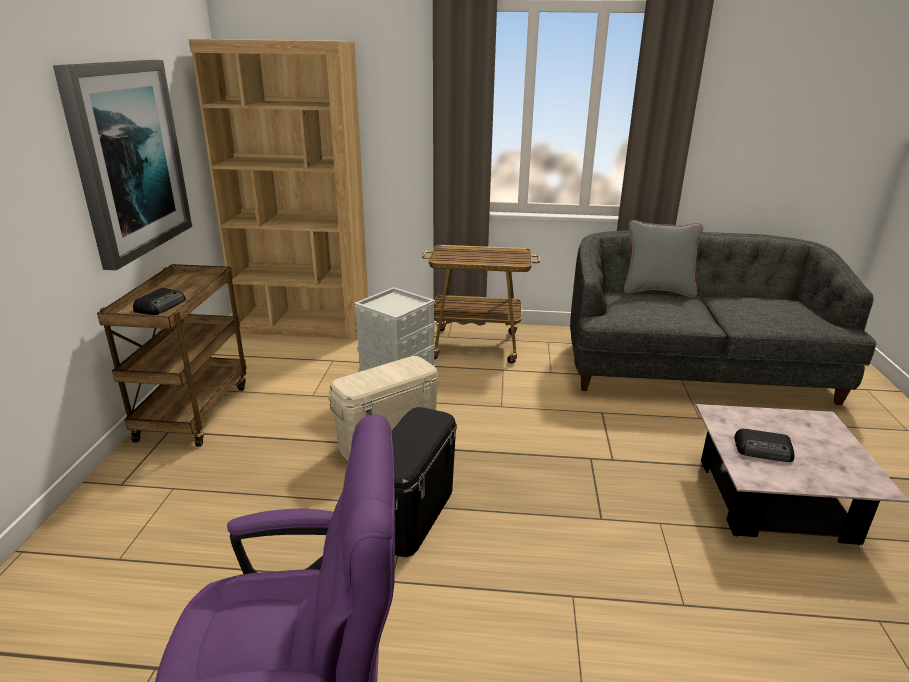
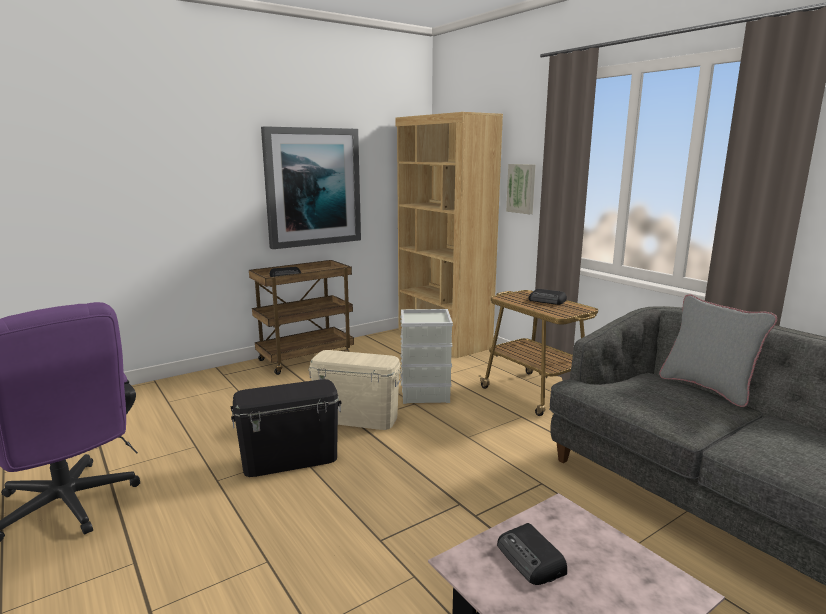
camera: 50 degrees right, 10 degrees down
none -> picture [506,164,535,214]
none -> radio [528,289,567,305]

